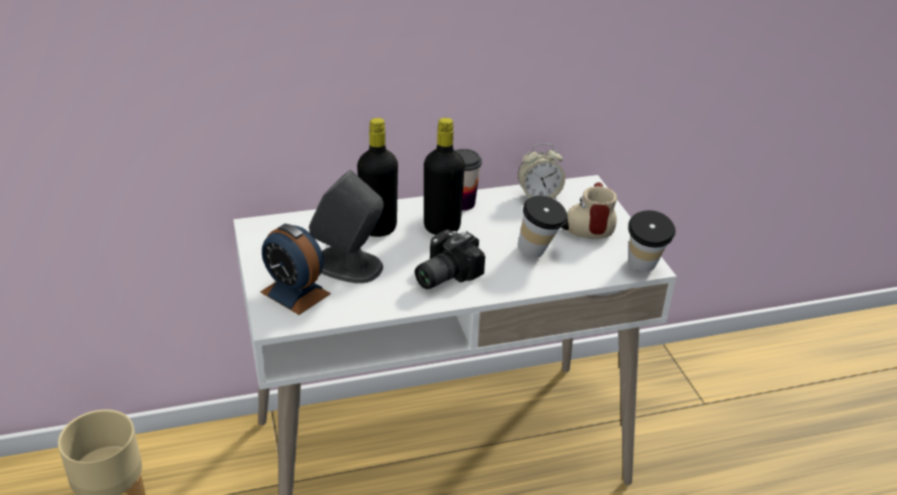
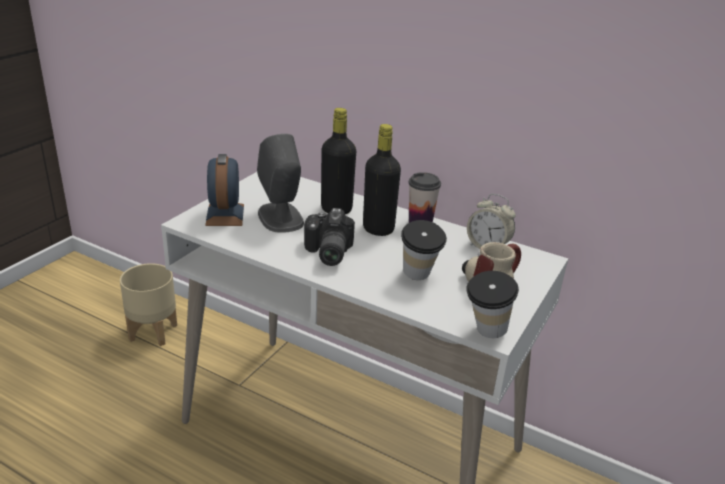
camera: 45 degrees right, 5 degrees down
camera [415,229,485,289] -> camera turned 90 degrees counterclockwise [304,208,355,266]

